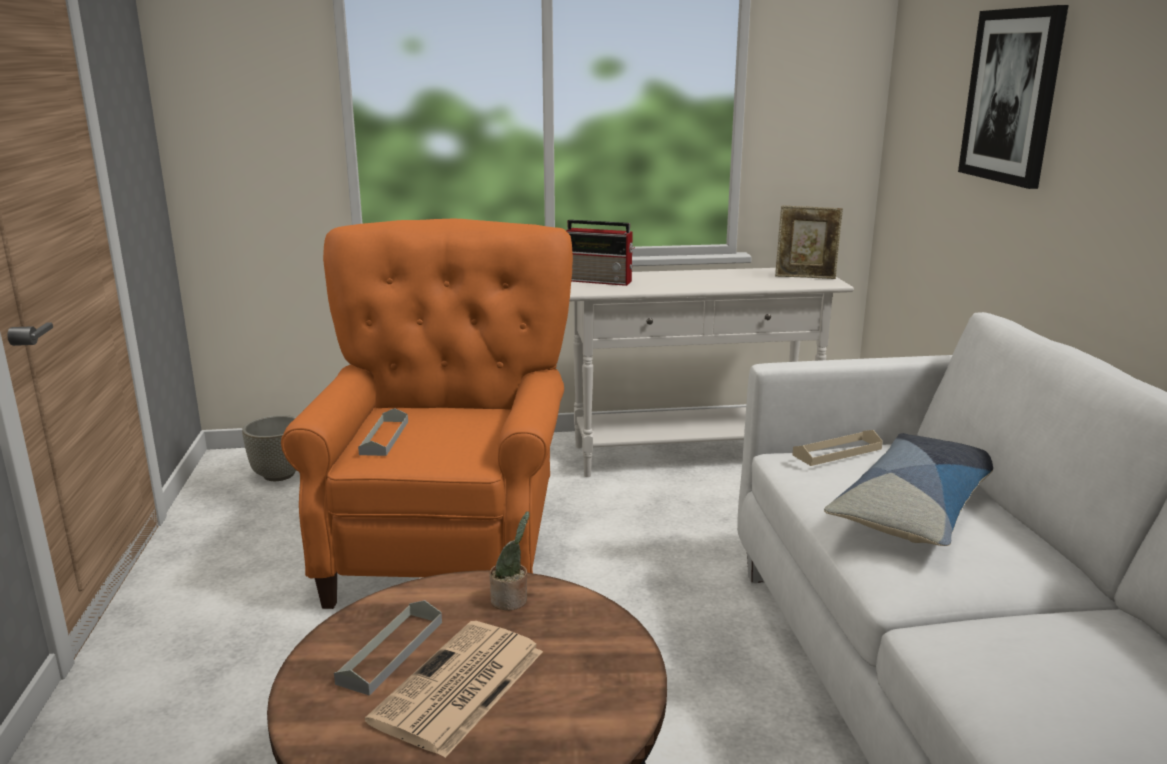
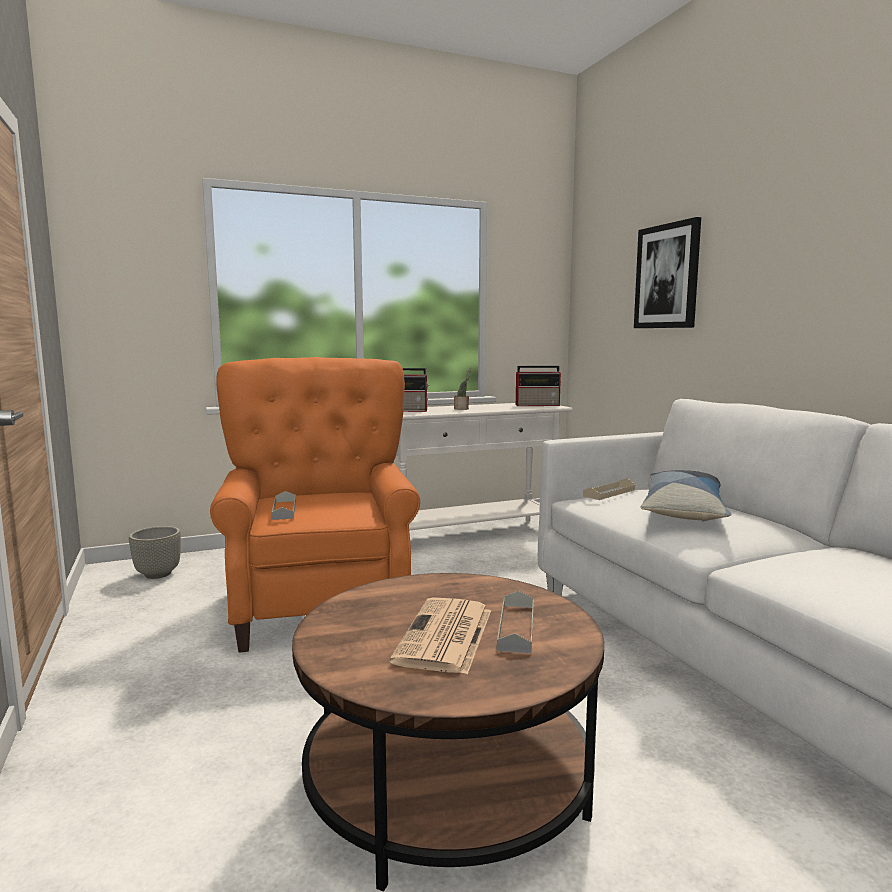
camera: 15 degrees left, 10 degrees down
grey tray [334,600,442,696] -> grey tray moved to [497,591,534,653]
potted plant [489,511,529,610] -> potted plant moved to [454,367,471,410]
picture frame [775,205,843,279] -> radio [516,366,561,406]

